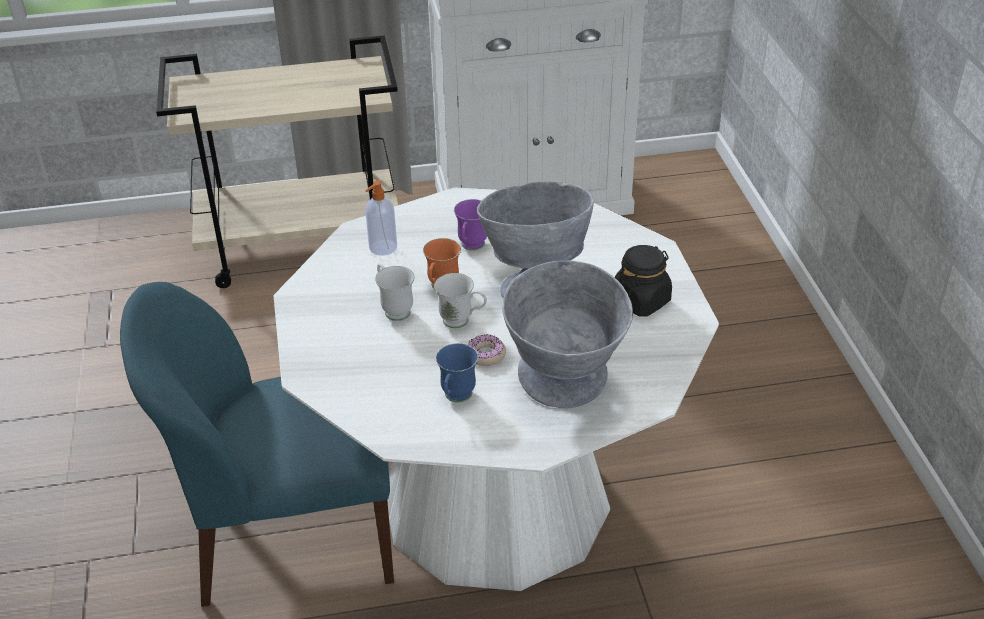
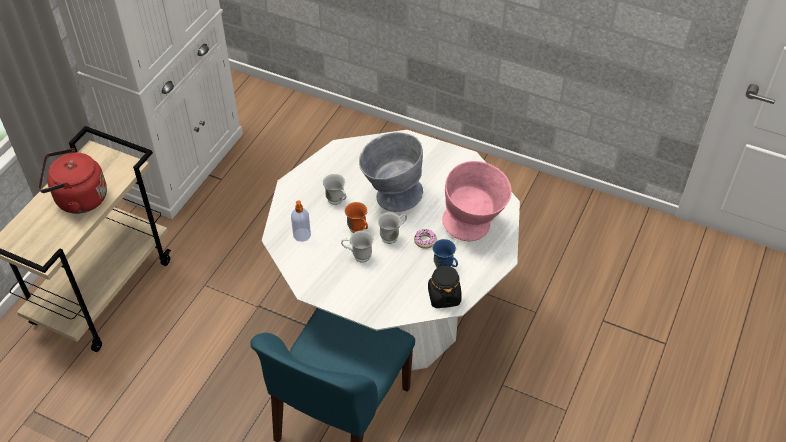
camera: 55 degrees left, 10 degrees up
purple mug [454,199,487,251] -> white mug [323,174,347,205]
grey bowl [502,260,633,408] -> pink bowl [442,161,512,241]
black jar [614,245,672,317] -> black jar moved to [428,264,462,308]
none -> red kettle [38,148,107,214]

